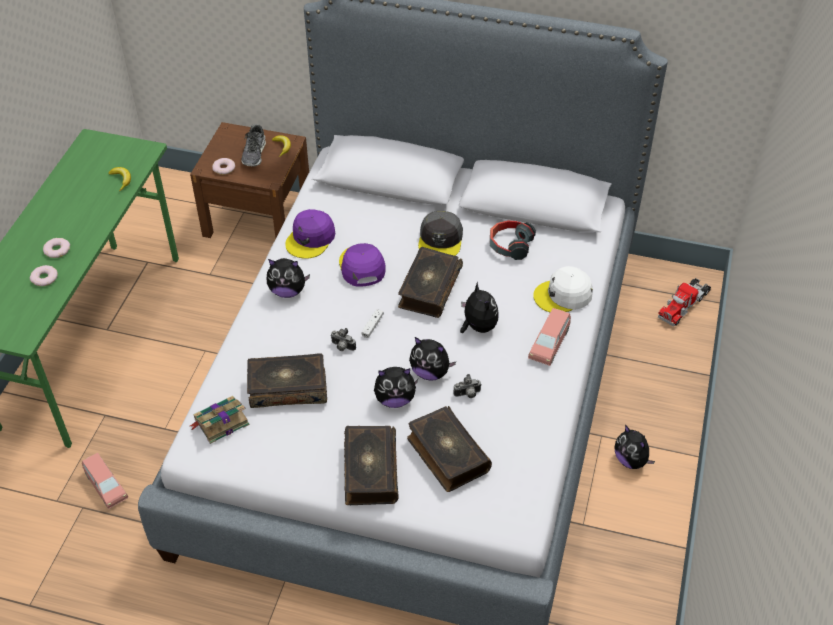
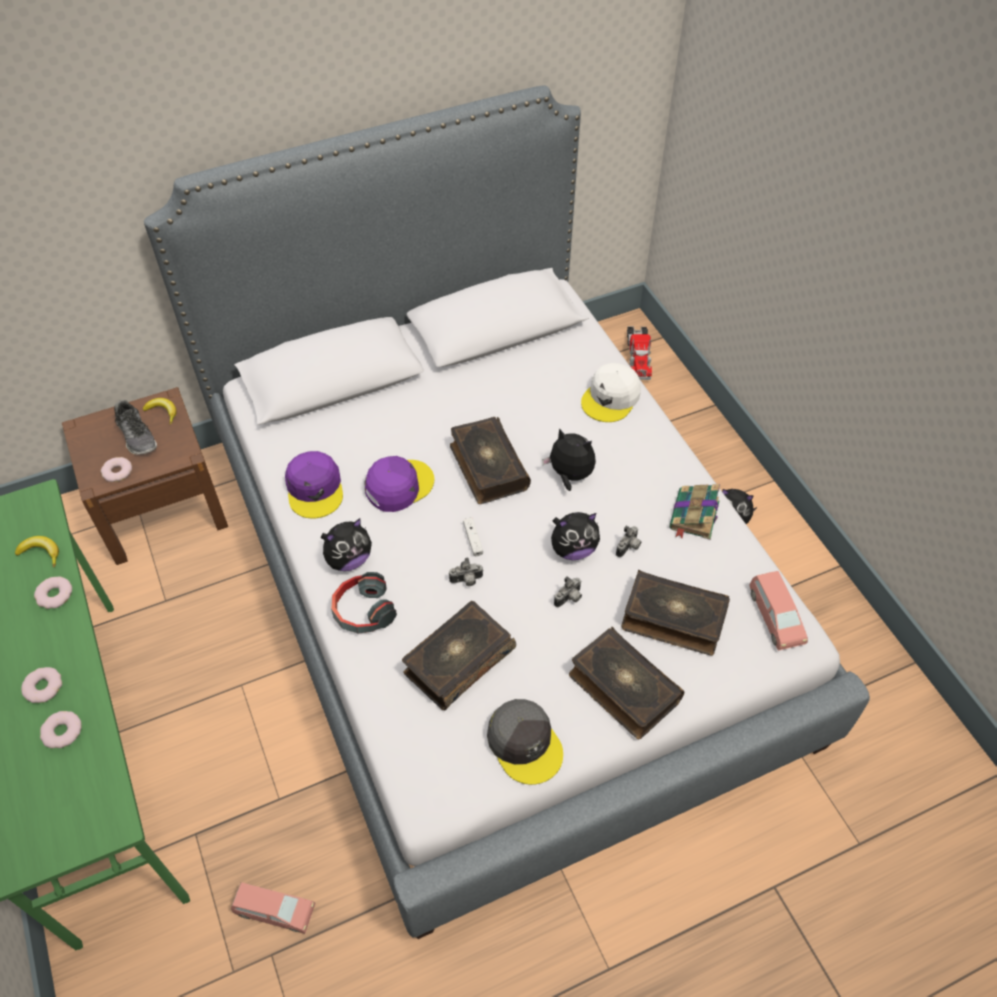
camera: 40 degrees left, 5 degrees up
book [190,396,250,444] -> book moved to [669,484,720,539]
purple cap [339,243,386,287] -> purple cap turned 105 degrees clockwise [364,456,434,512]
plush toy [374,367,418,408] -> camera [554,576,582,607]
grey cap [418,211,463,256] -> grey cap moved to [487,699,563,785]
headphones [490,220,536,260] -> headphones moved to [331,572,397,634]
pink toy car [528,308,571,366] -> pink toy car moved to [750,571,808,651]
none -> donut [34,577,72,609]

